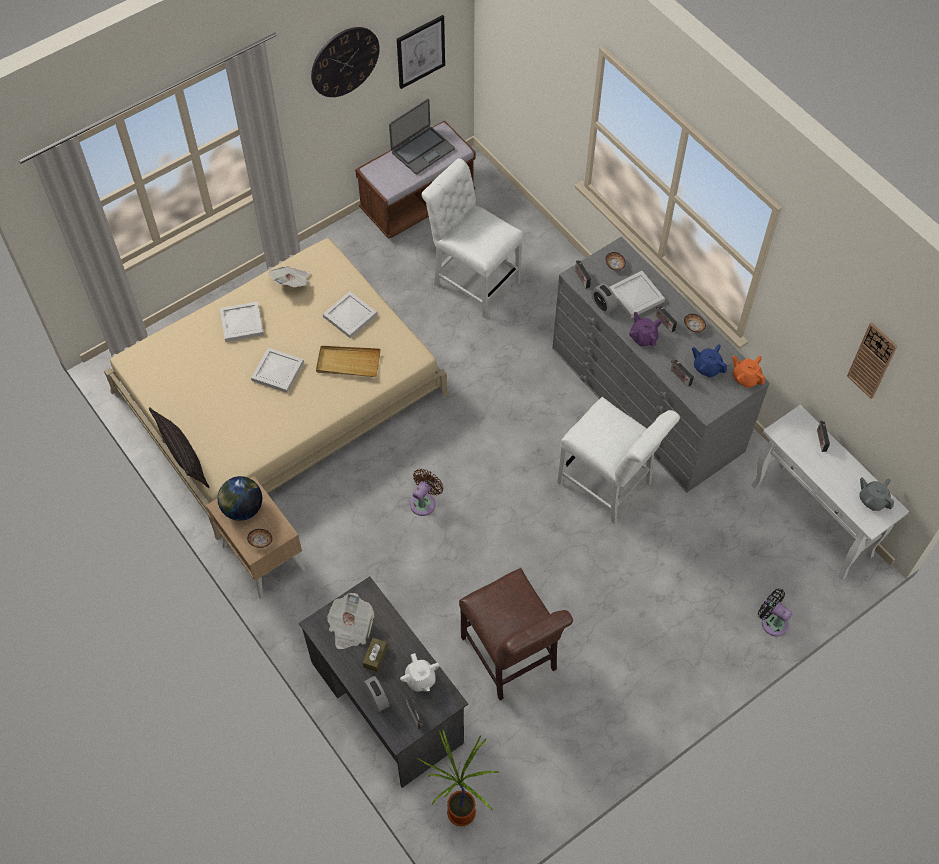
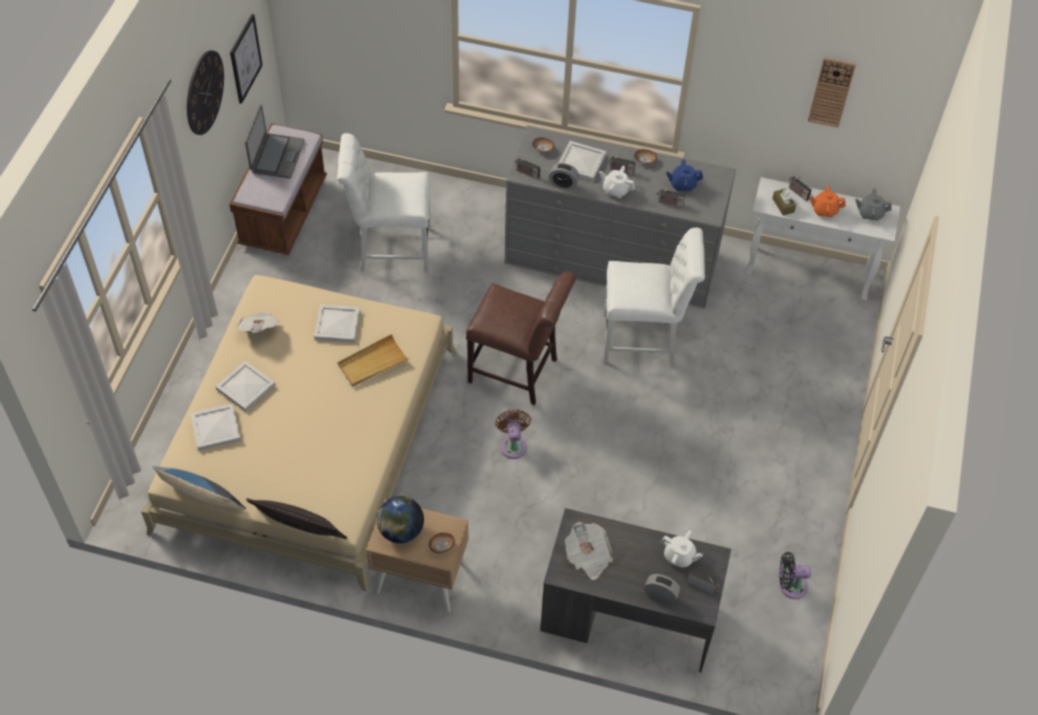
camera: 40 degrees left, 5 degrees down
white tray [251,348,304,393] -> white tray moved to [190,404,241,451]
brown tissue box [363,638,387,672] -> brown tissue box moved to [772,188,796,215]
potted plant [418,730,499,826] -> none
brown chair [459,568,573,700] -> brown chair moved to [466,272,576,405]
purple teapot [629,312,662,347] -> white teapot [599,166,635,198]
orange teapot [732,356,765,388] -> orange teapot moved to [809,185,846,217]
black fan [758,588,792,637] -> black fan moved to [779,552,811,599]
none -> pillow [152,466,246,510]

